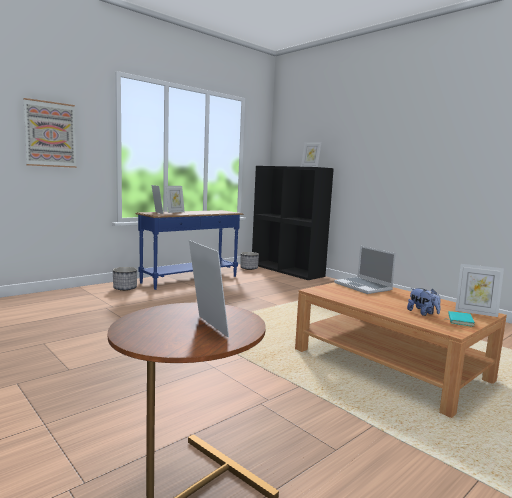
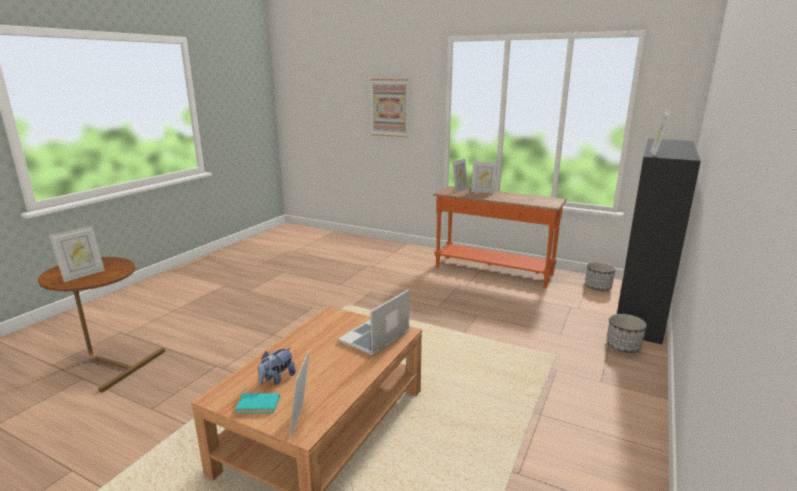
camera: 70 degrees right, 10 degrees up
planter [113,267,137,291] -> planter moved to [607,314,647,353]
blue console table [136,210,243,290] -> orange console table [433,186,567,288]

